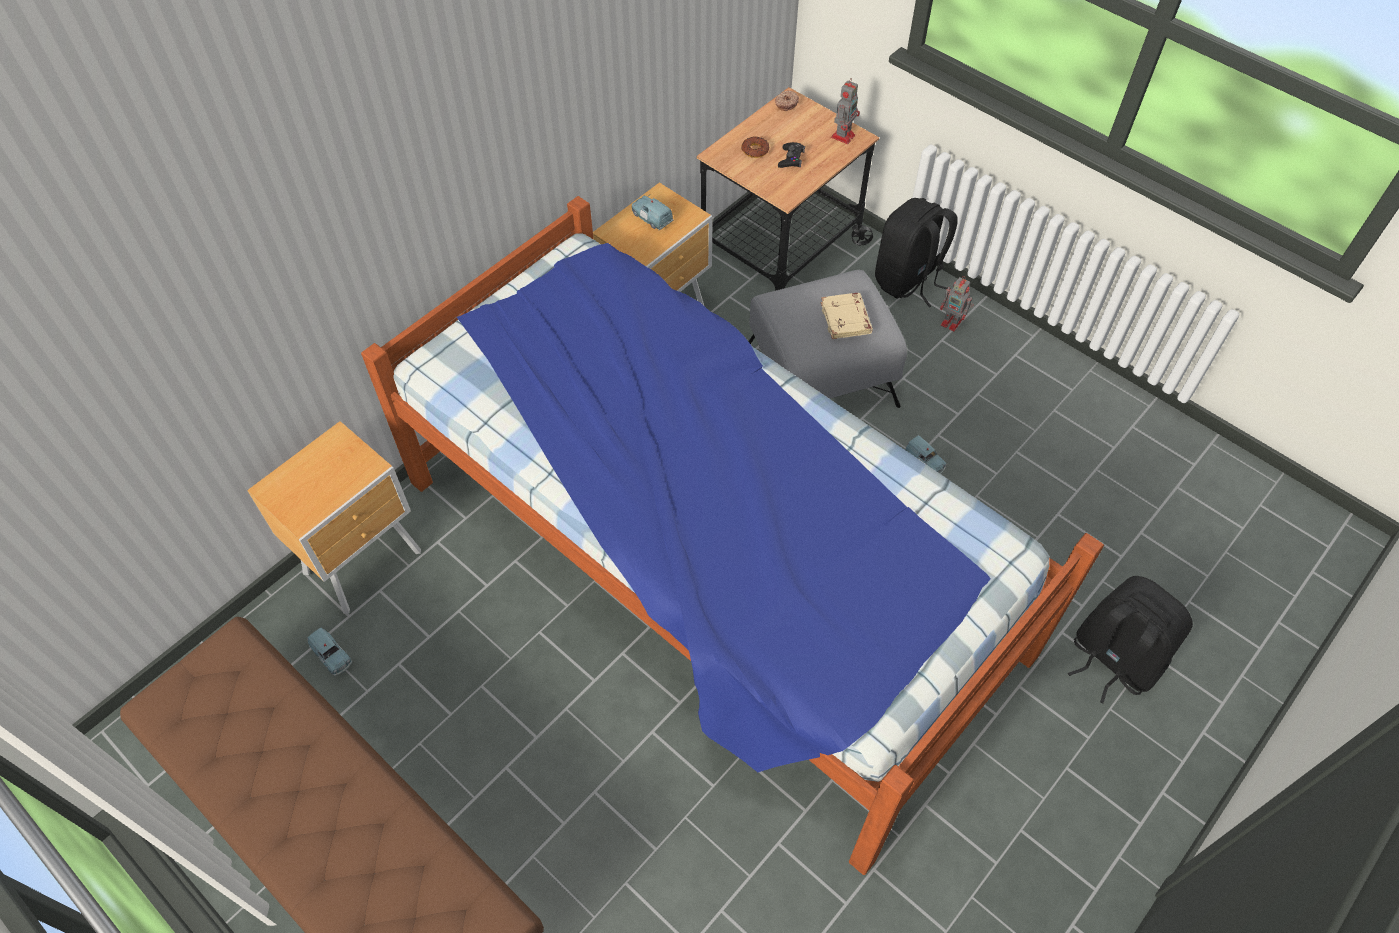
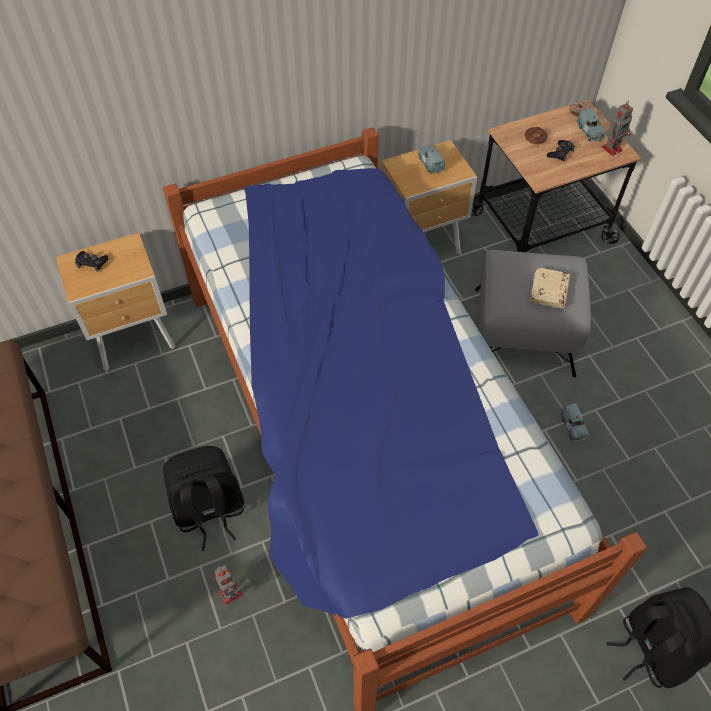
camera: 25 degrees right, 0 degrees up
blue toy car [307,628,352,676] -> blue toy car moved to [577,108,606,142]
black backpack [875,198,958,307] -> black backpack moved to [163,446,244,550]
toy robot [940,276,974,332] -> toy robot moved to [214,565,243,605]
none -> black game controller [75,251,108,272]

